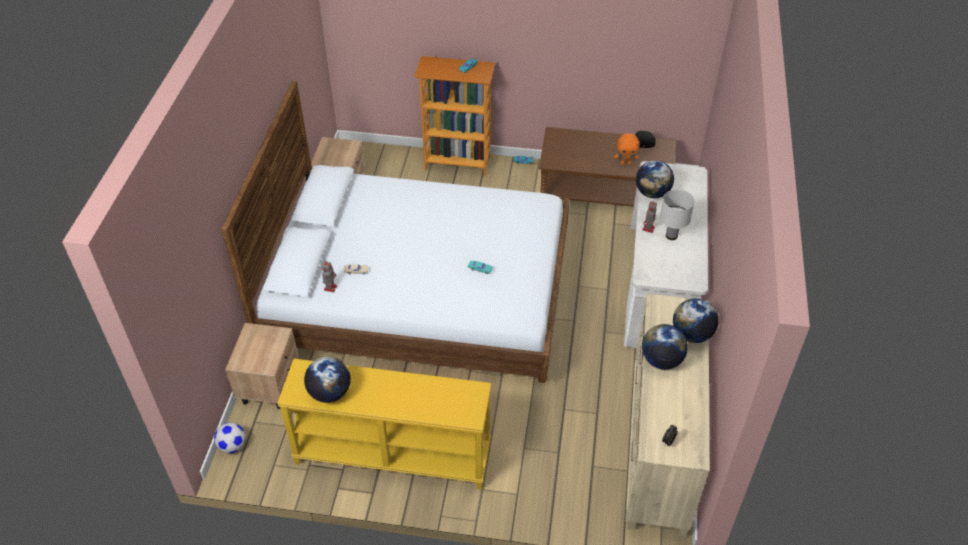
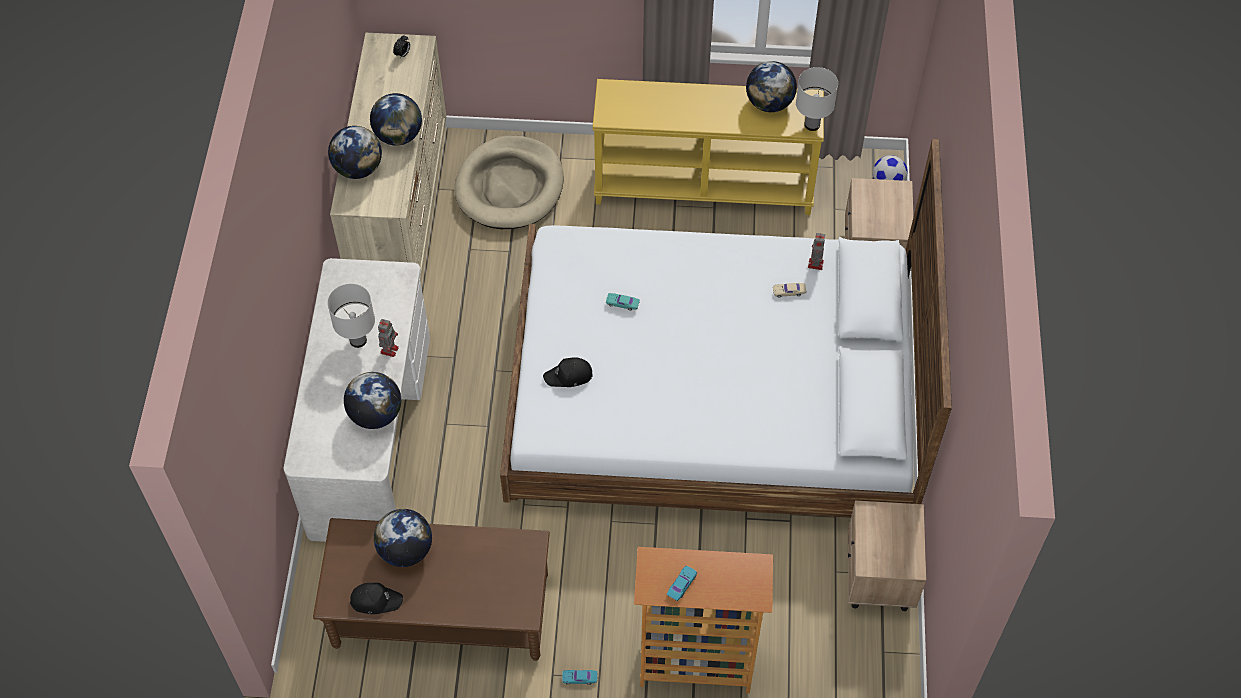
camera: 175 degrees right, 10 degrees up
orange plush toy [614,133,640,165] -> globe [374,509,432,567]
none -> beige dog bed [455,135,564,229]
none -> black cap [543,357,592,387]
none -> white table lamp [796,67,838,131]

